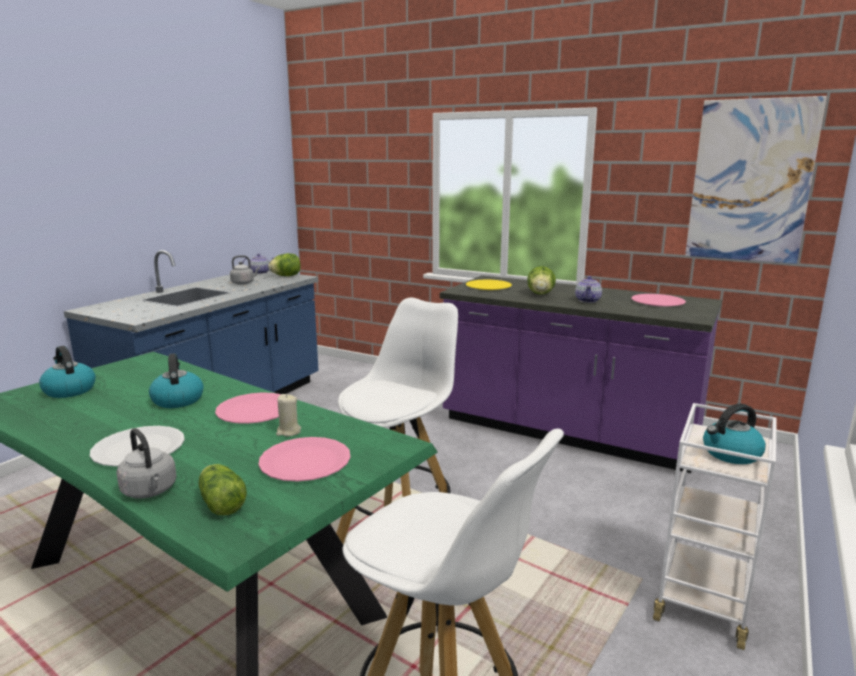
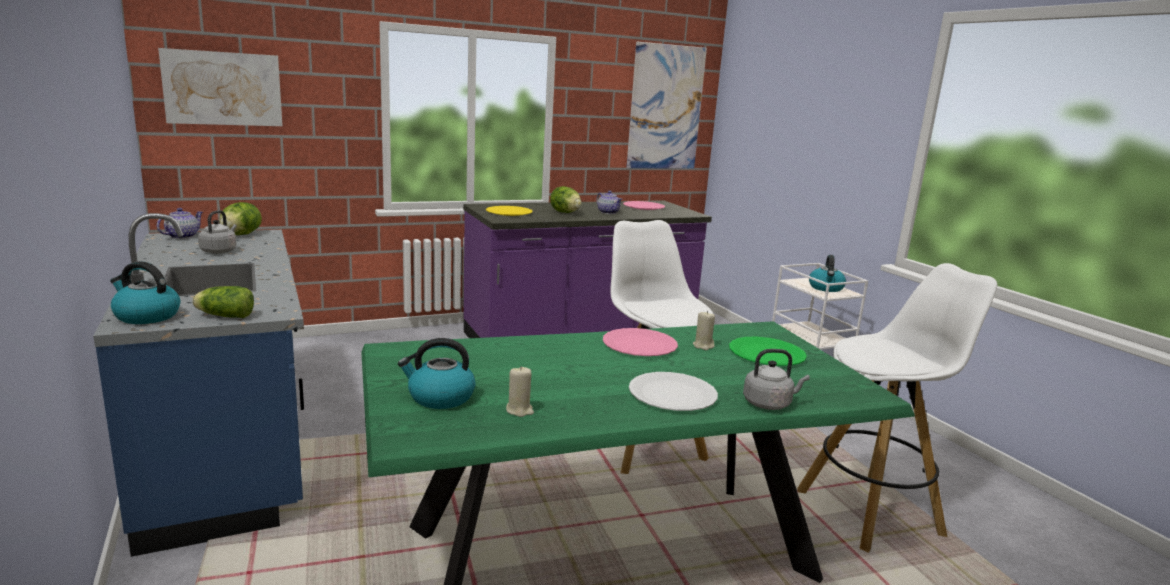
camera: 55 degrees left, 0 degrees up
kettle [149,353,204,408] -> kettle moved to [110,261,180,324]
lettuce [199,464,247,515] -> lettuce moved to [192,286,254,318]
pink plate [259,437,351,482] -> green plate [729,337,807,366]
none -> picture [158,48,282,126]
none -> beige candle [506,366,534,417]

